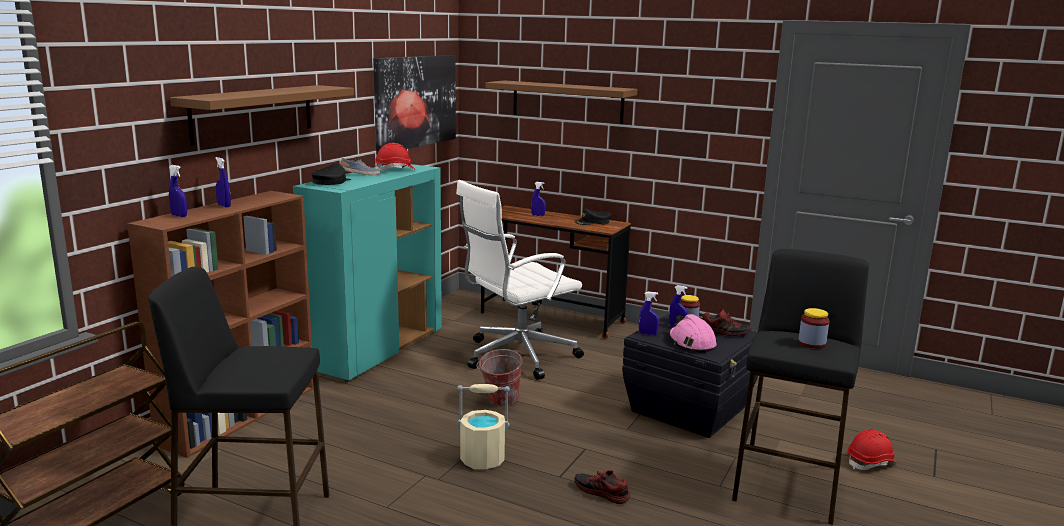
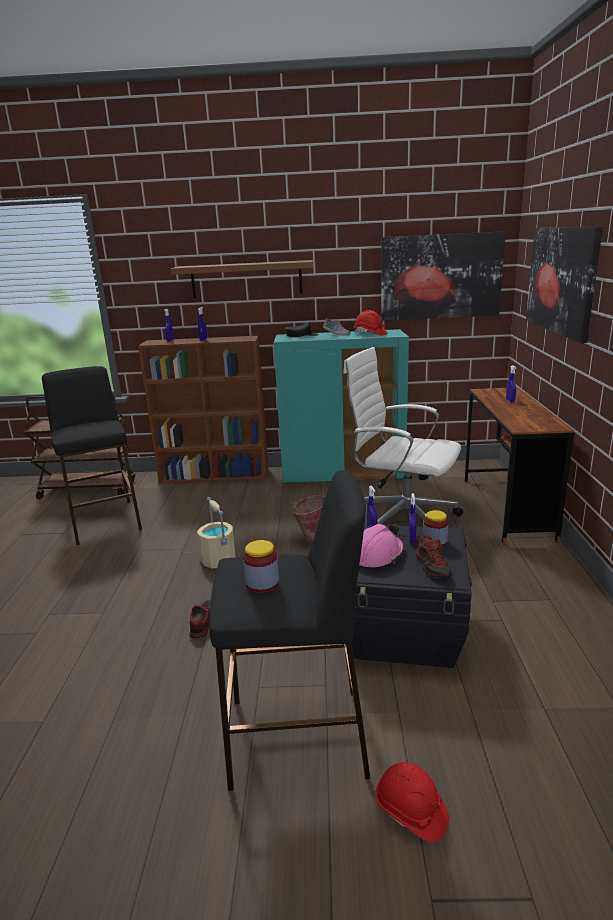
camera: 65 degrees right, 5 degrees up
brown shelf [486,80,638,124] -> picture [526,227,603,343]
black cap [575,209,612,225] -> none

